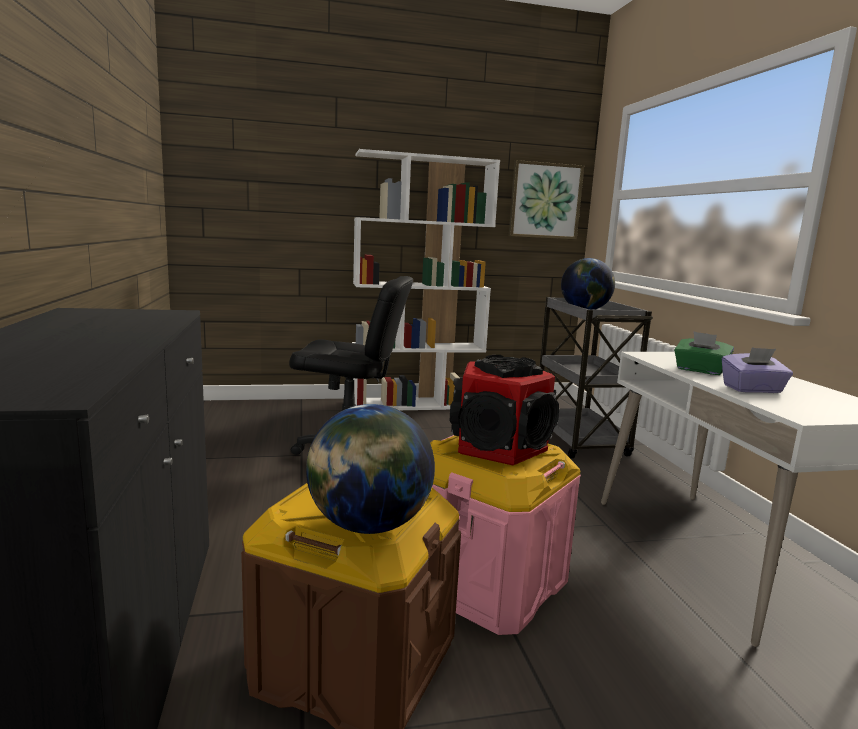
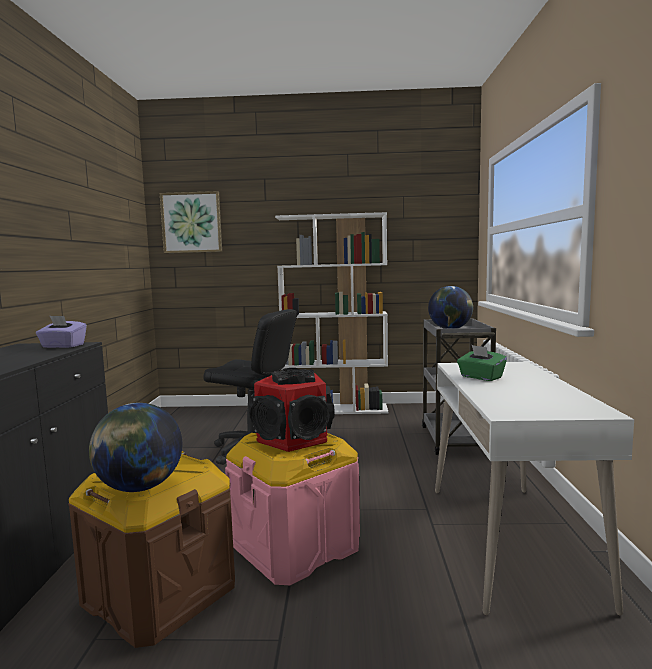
camera: 15 degrees right, 5 degrees down
picture [509,160,584,240] -> picture moved to [160,191,222,253]
purple tissue box [722,347,793,393] -> purple tissue box moved to [36,316,87,348]

